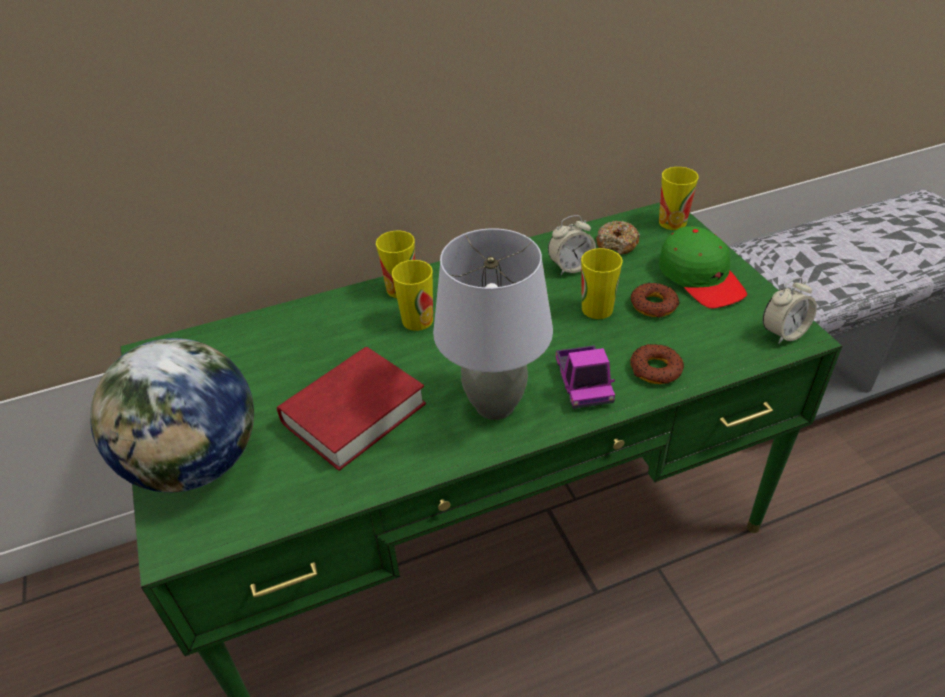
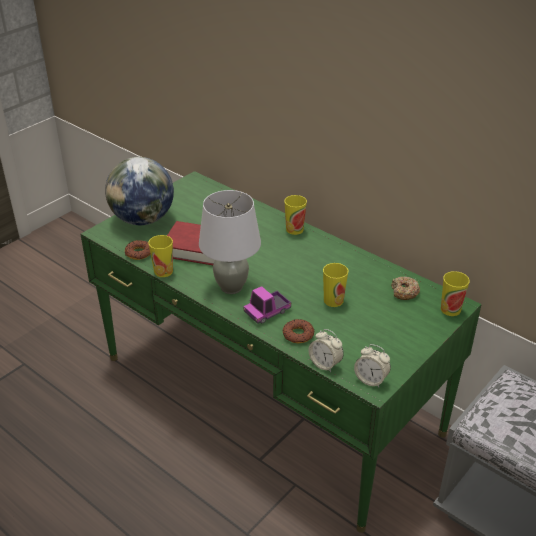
camera: 60 degrees right, 5 degrees down
cup [392,260,433,331] -> cup moved to [148,235,173,277]
alarm clock [548,215,596,275] -> alarm clock moved to [308,329,344,372]
donut [631,283,679,318] -> donut moved to [125,240,151,260]
green cap [659,226,747,308] -> none

